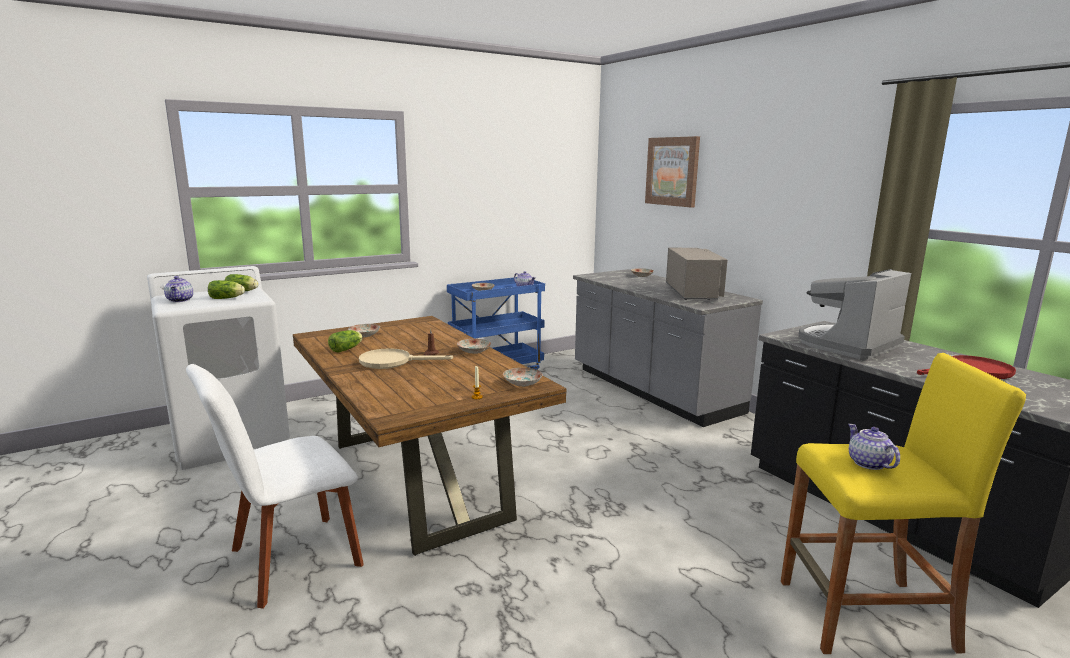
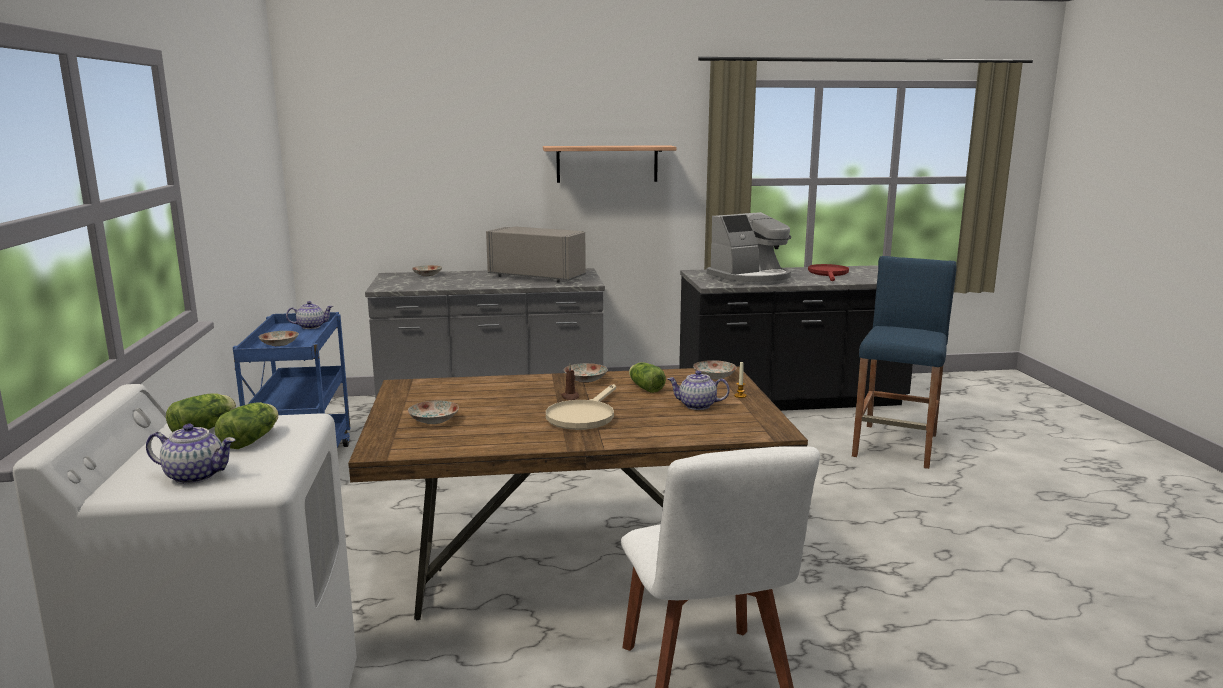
camera: 65 degrees left, 0 degrees up
lettuce [328,330,363,353] -> lettuce moved to [629,362,666,393]
picture [645,136,700,207] -> none
yellow stool [781,353,1026,654] -> blue stool [852,256,957,469]
coffee machine [798,269,911,360] -> coffee machine turned 105 degrees counterclockwise [707,212,791,285]
teapot [848,424,900,470] -> teapot moved to [667,370,730,410]
none -> shelf [543,145,677,183]

